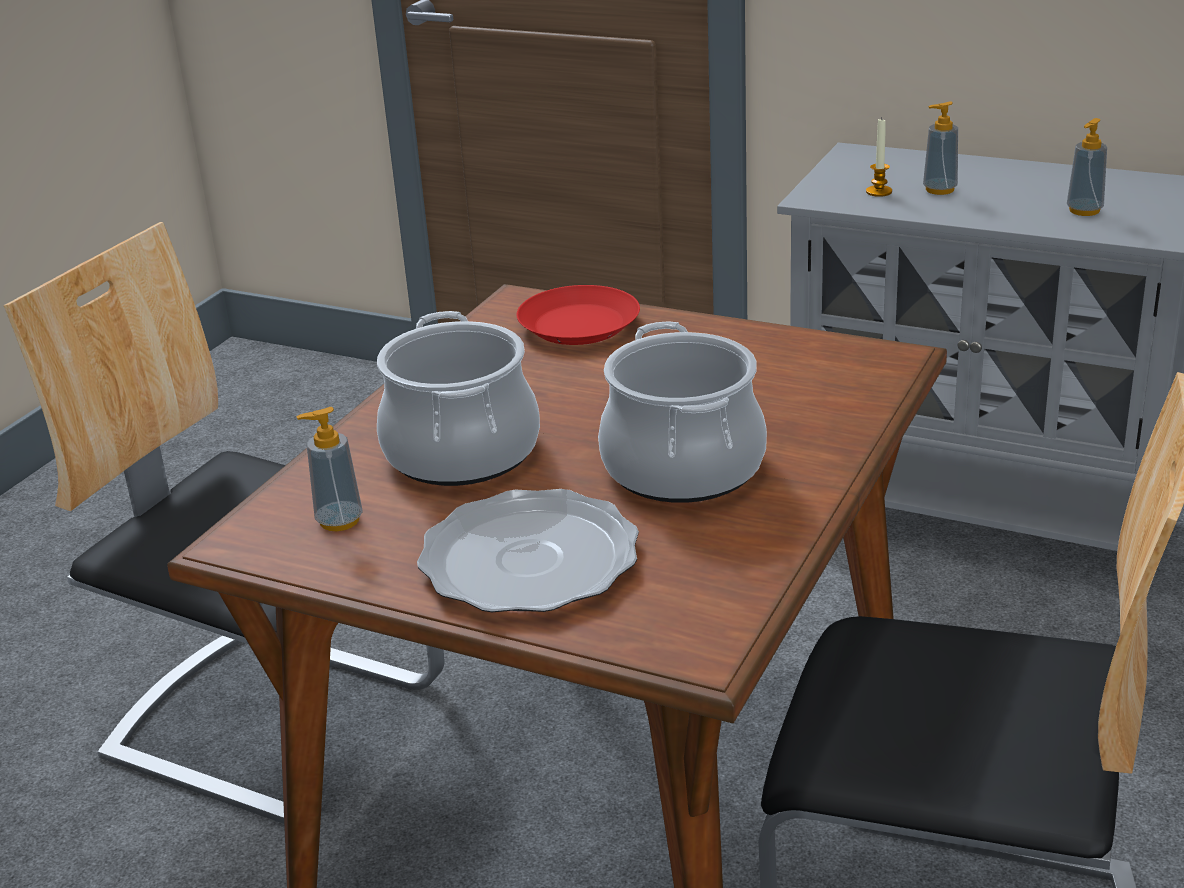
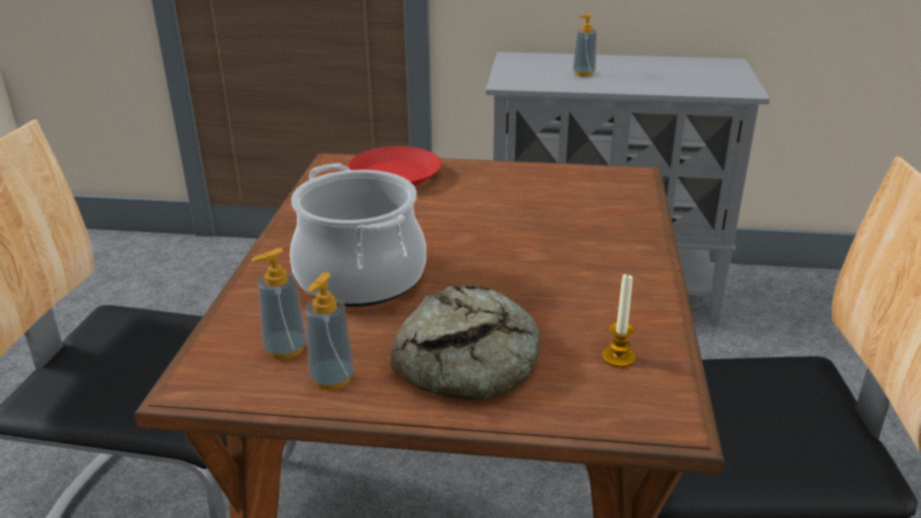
camera: 20 degrees left, 0 degrees up
plate [417,489,639,612] -> bread [390,285,540,401]
cooking pot [598,321,767,503] -> none
candle [866,119,892,197] -> candle moved to [602,274,636,368]
soap dispenser [1067,118,1107,216] -> soap dispenser moved to [305,272,354,390]

